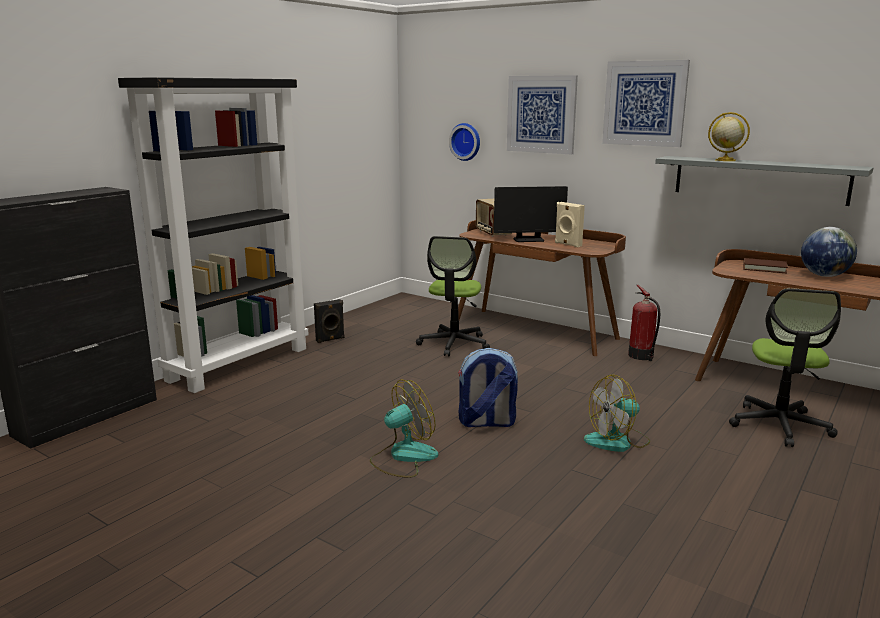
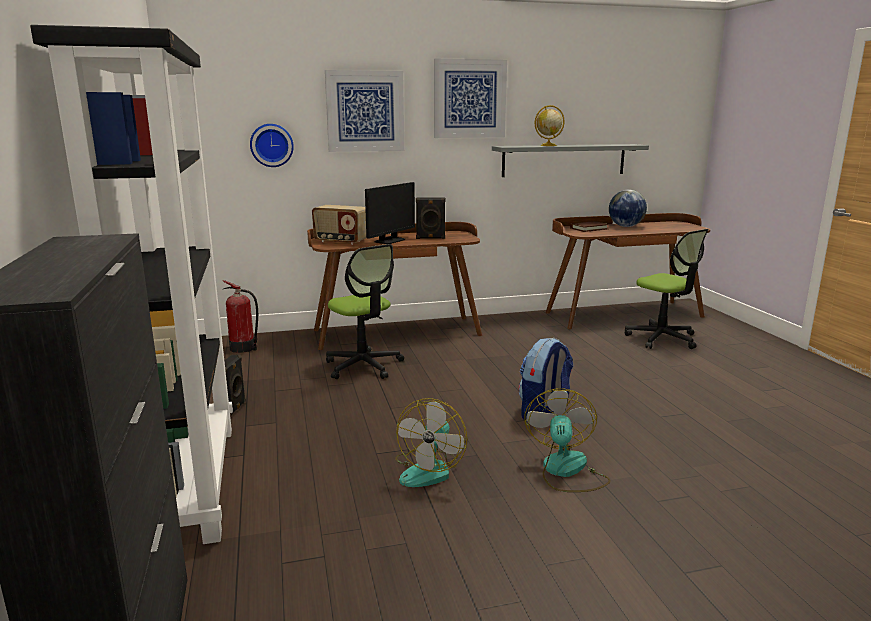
camera: 50 degrees left, 0 degrees up
beige speaker [555,202,585,247] -> black speaker [416,197,445,239]
fan [584,374,650,452] -> fan moved to [395,398,467,487]
fire extinguisher [628,285,660,361] -> fire extinguisher moved to [223,280,258,353]

